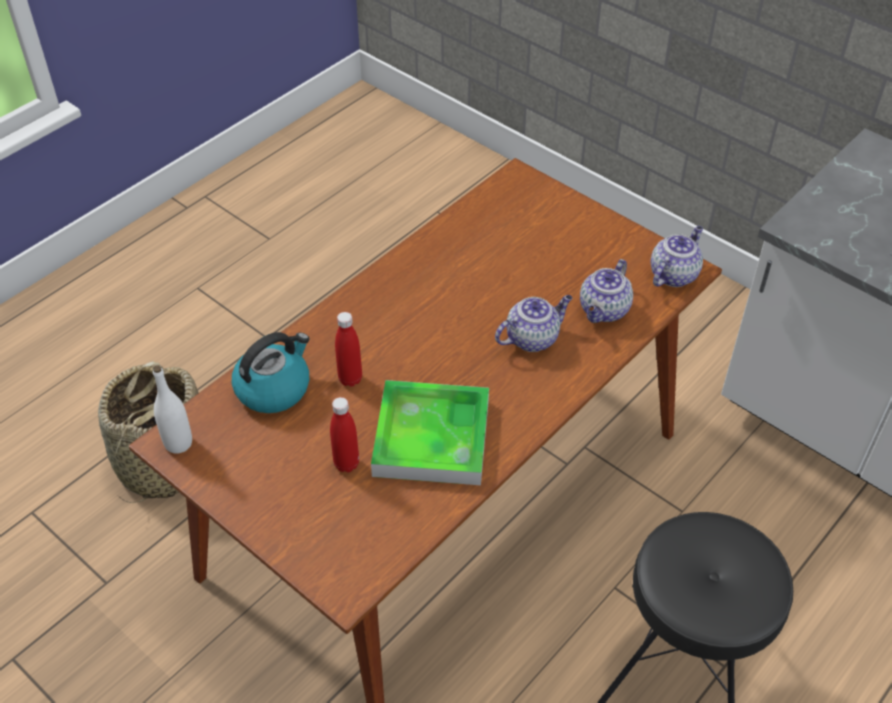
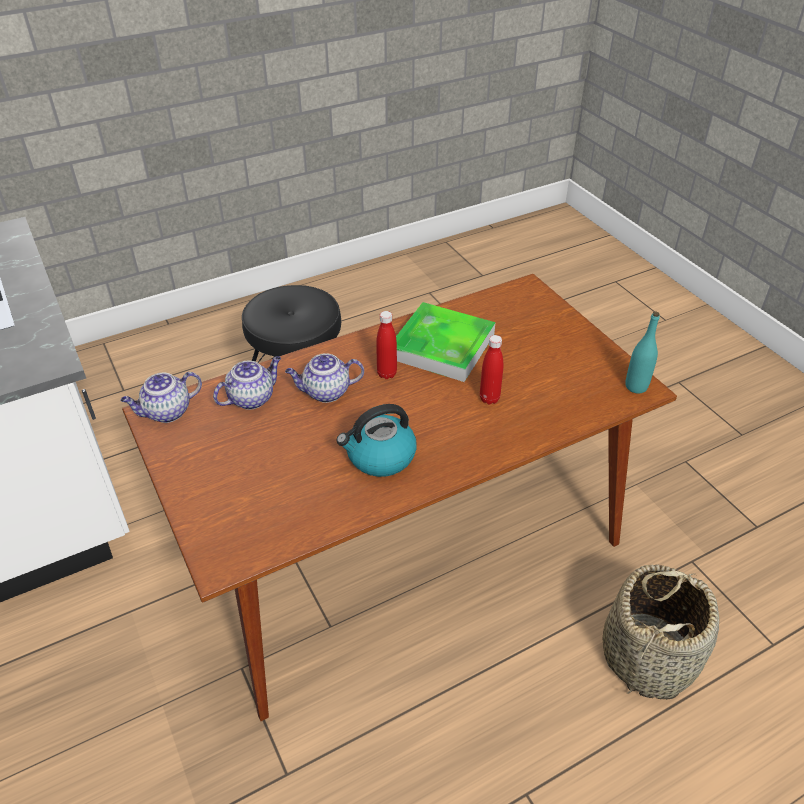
camera: 160 degrees left, 5 degrees down
white bottle [153,365,192,454] -> turquoise bottle [625,312,660,393]
kettle [232,332,309,413] -> kettle moved to [336,404,417,477]
red bottle [330,397,359,472] -> red bottle moved to [376,311,397,379]

